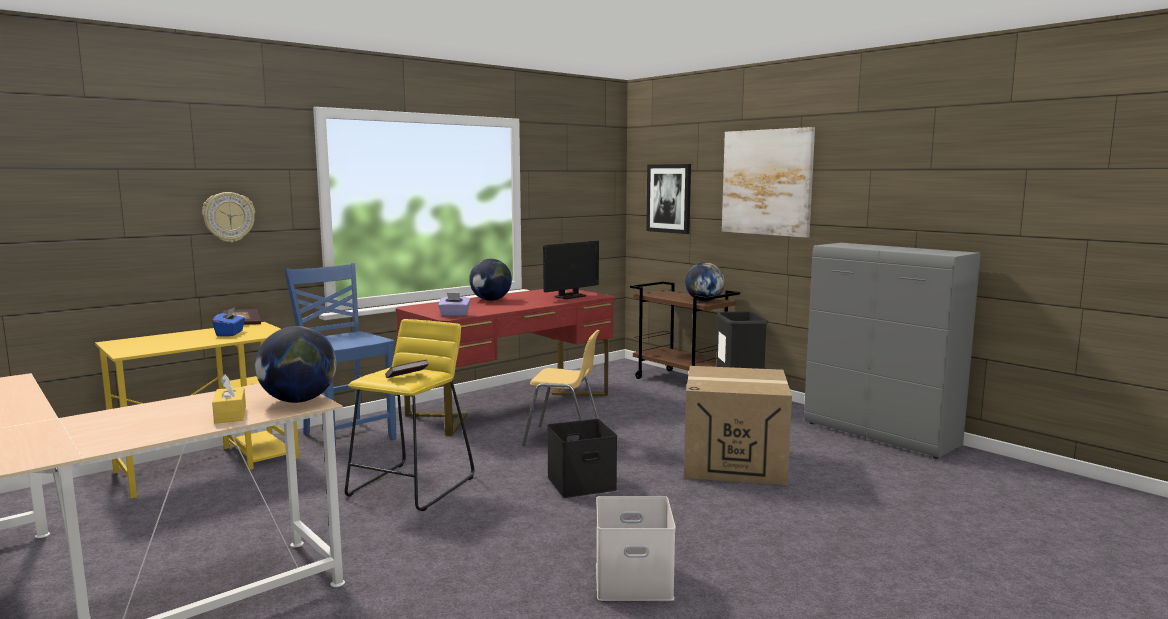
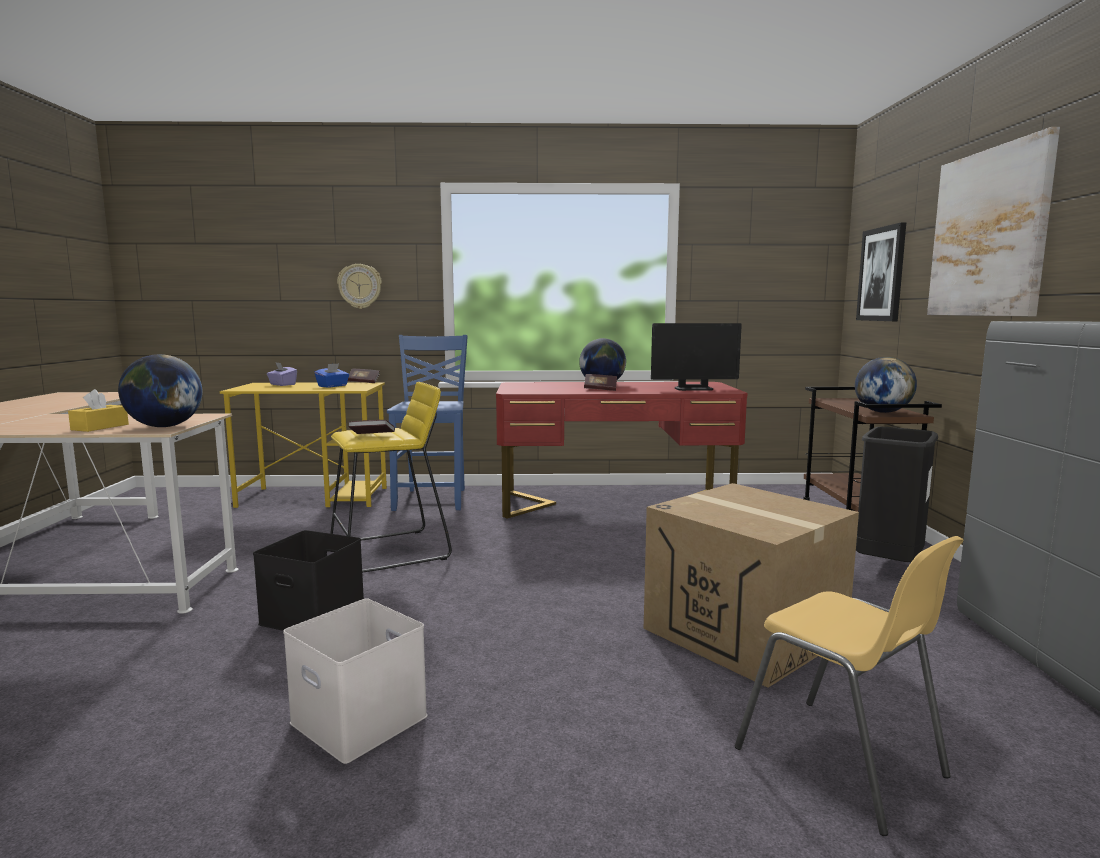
camera: 40 degrees right, 0 degrees up
purple tissue box [438,293,470,316] -> purple tissue box moved to [267,363,297,386]
yellow chair [522,330,600,446] -> yellow chair moved to [735,536,964,836]
black storage box [547,419,617,498] -> black storage box moved to [253,530,364,631]
none -> book [584,374,617,391]

